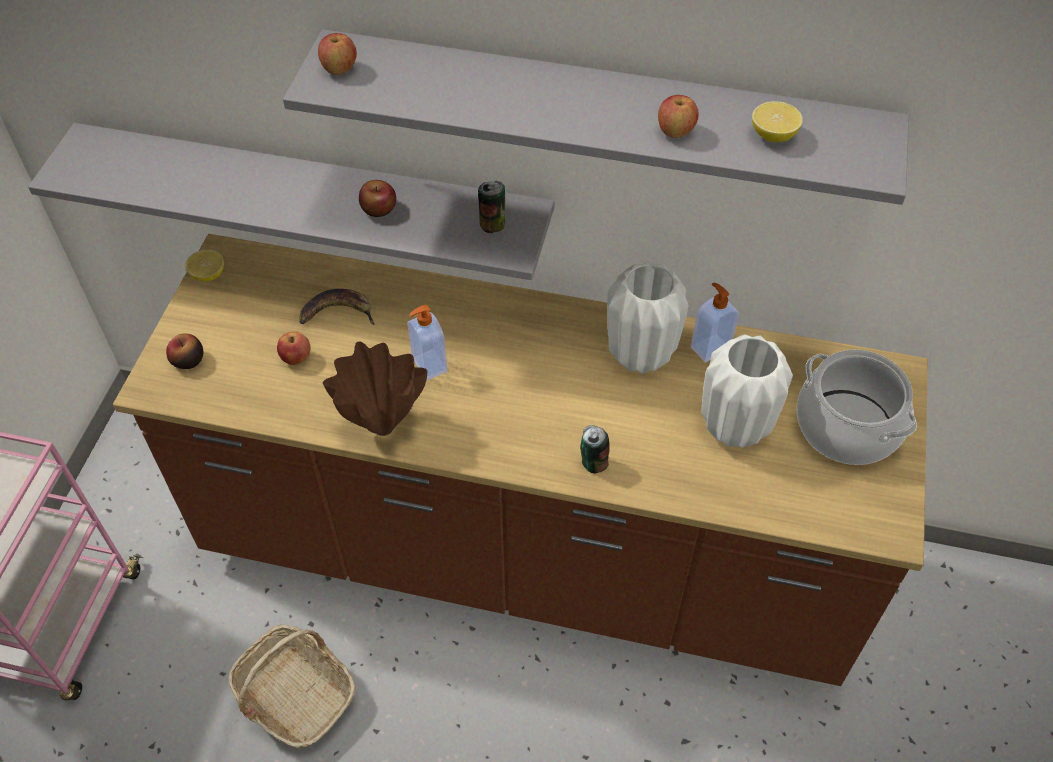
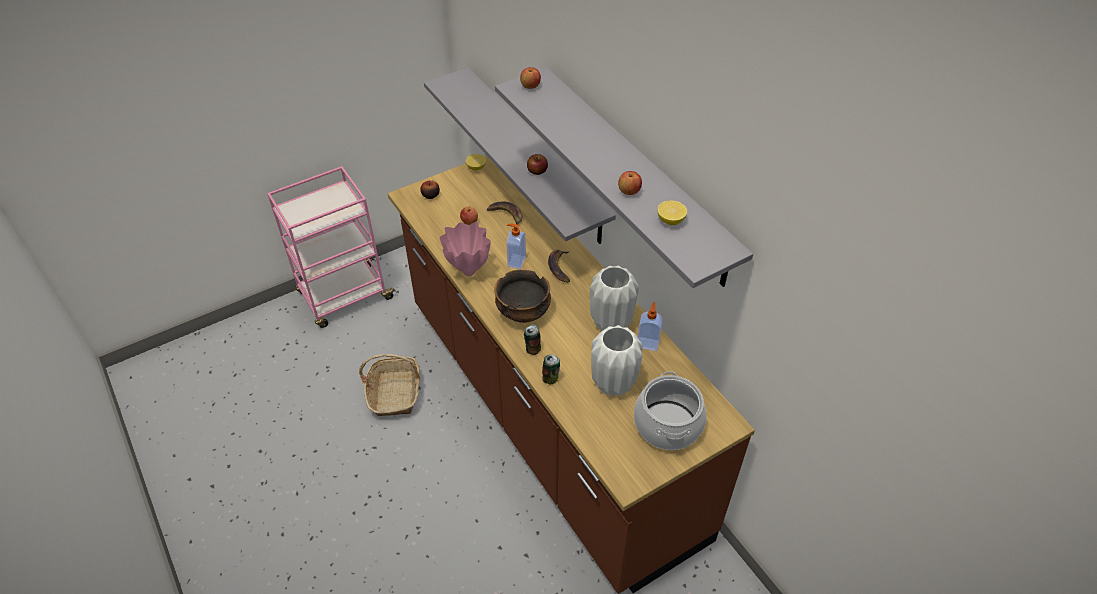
camera: 45 degrees right, 5 degrees down
brown vase [323,342,427,436] -> pink vase [440,222,491,276]
can [478,181,505,233] -> can moved to [542,355,560,384]
none -> bowl [494,270,551,323]
none -> banana [548,249,570,282]

